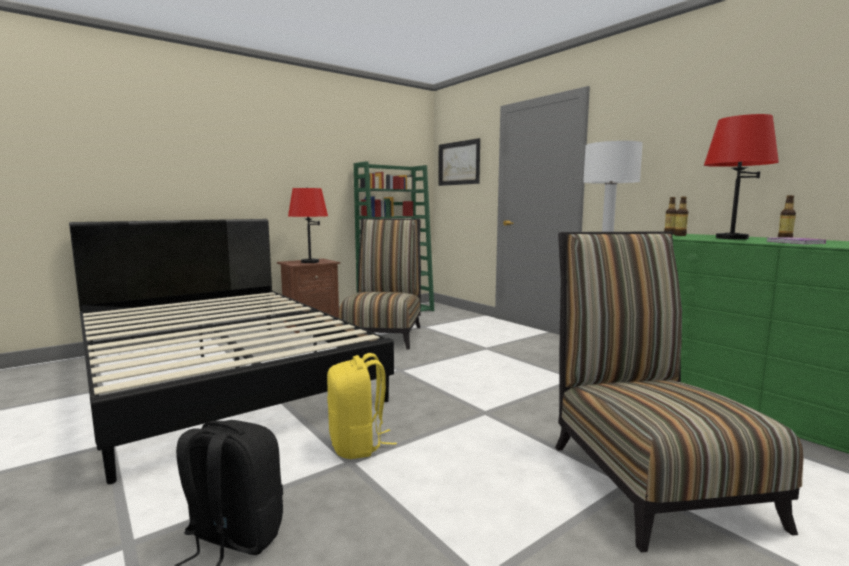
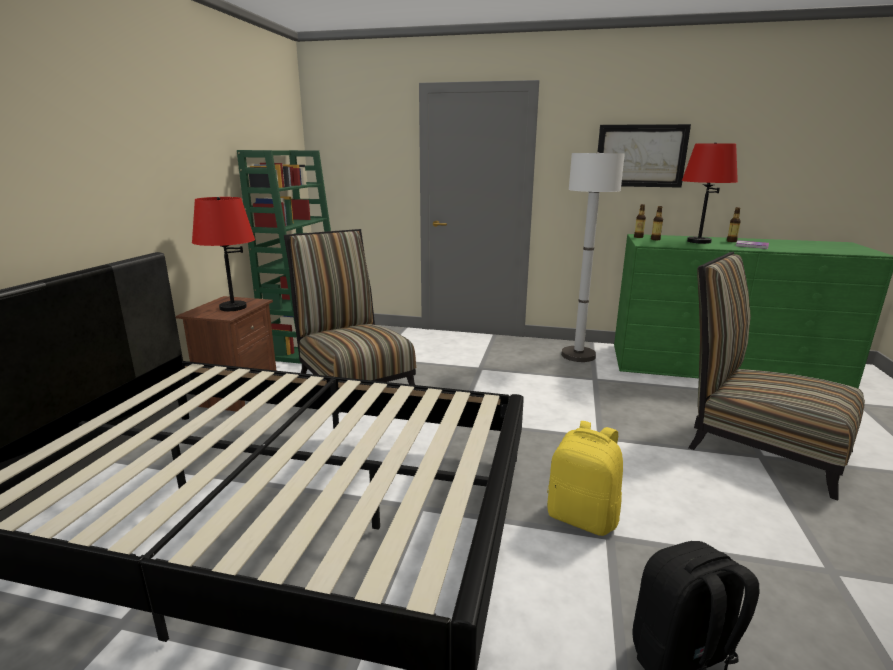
camera: 40 degrees left, 10 degrees up
picture [438,138,480,186] -> picture moved to [598,124,691,188]

